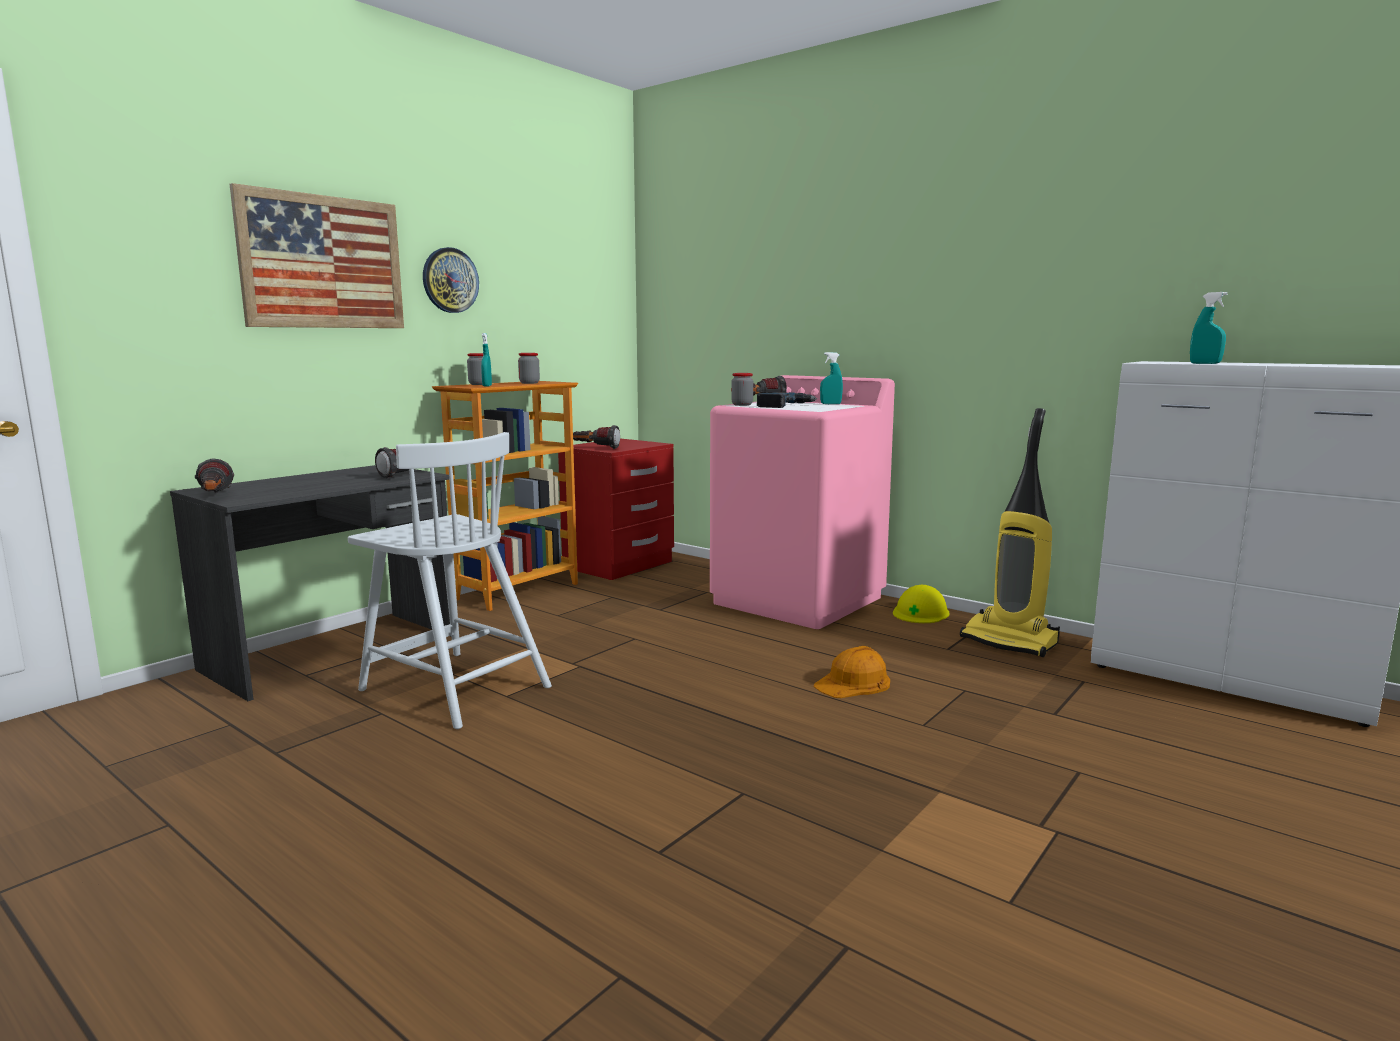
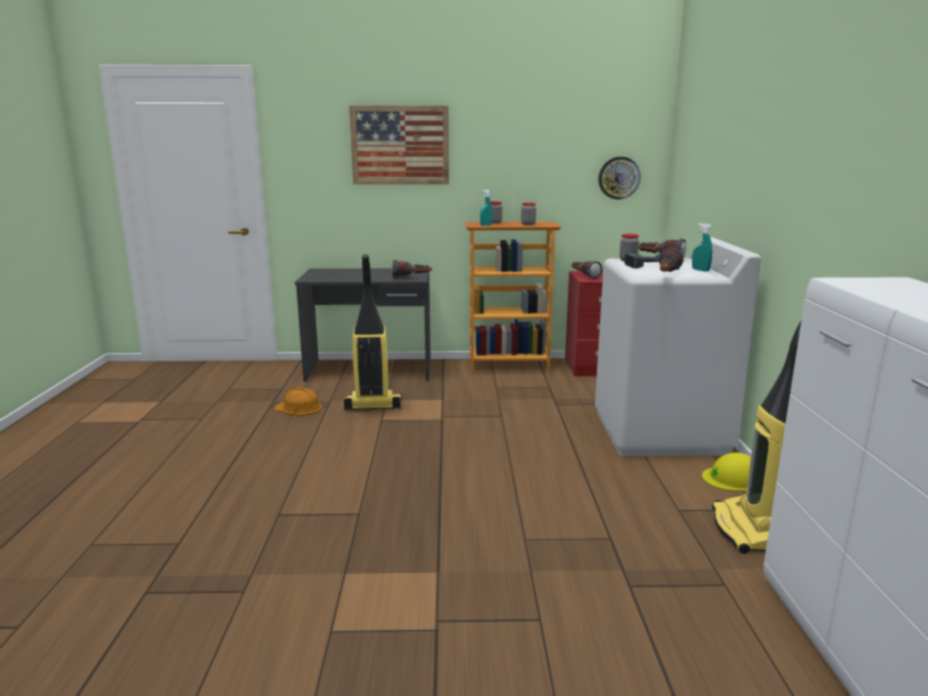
camera: 50 degrees right, 5 degrees up
flashlight [195,458,234,493] -> flashlight moved to [658,247,684,272]
white chair [348,432,552,729] -> vacuum cleaner [344,254,402,411]
wall clock [423,247,479,313] -> wall clock moved to [598,157,641,199]
pink washing machine [710,375,895,629] -> white washing machine [595,237,761,457]
orange hard hat [813,646,890,698] -> orange hard hat moved to [273,387,322,416]
turquoise spray bottle [1190,292,1228,364] -> none

